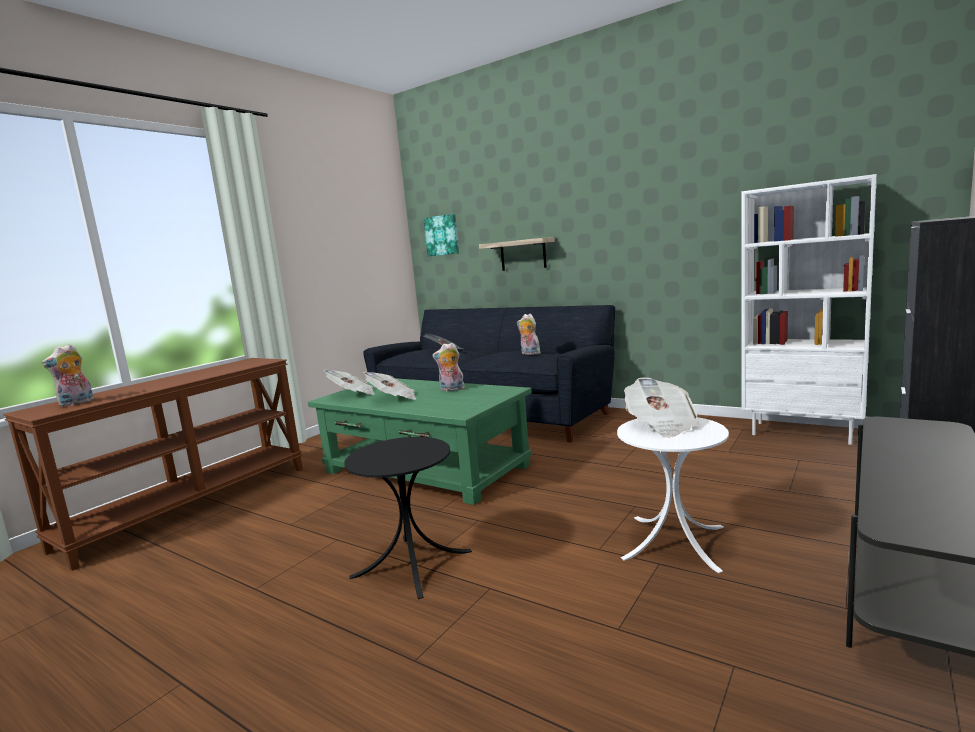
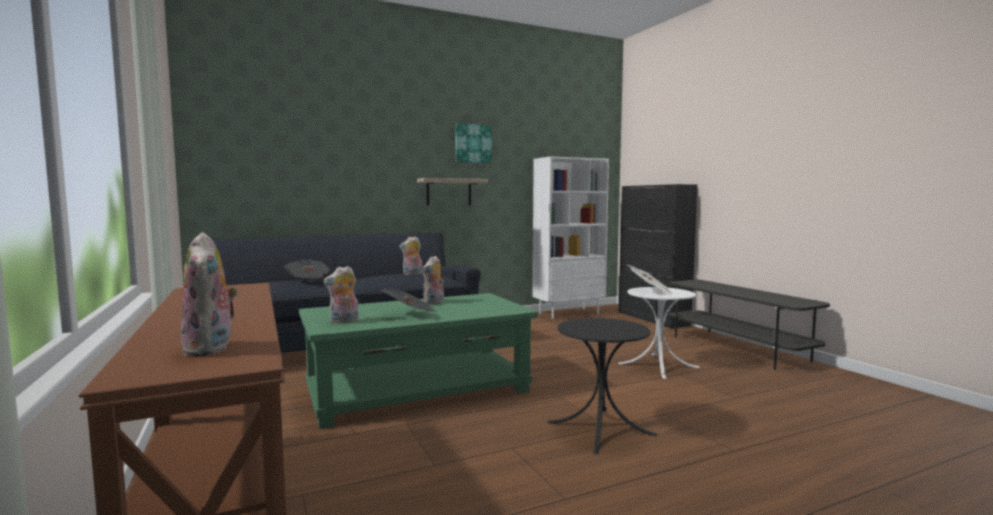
camera: 60 degrees left, 5 degrees down
newspaper [323,370,375,395] -> plush toy [323,266,359,324]
picture [423,214,459,256] -> picture moved to [455,123,492,163]
shelf [479,237,555,271] -> shelf moved to [417,178,488,205]

